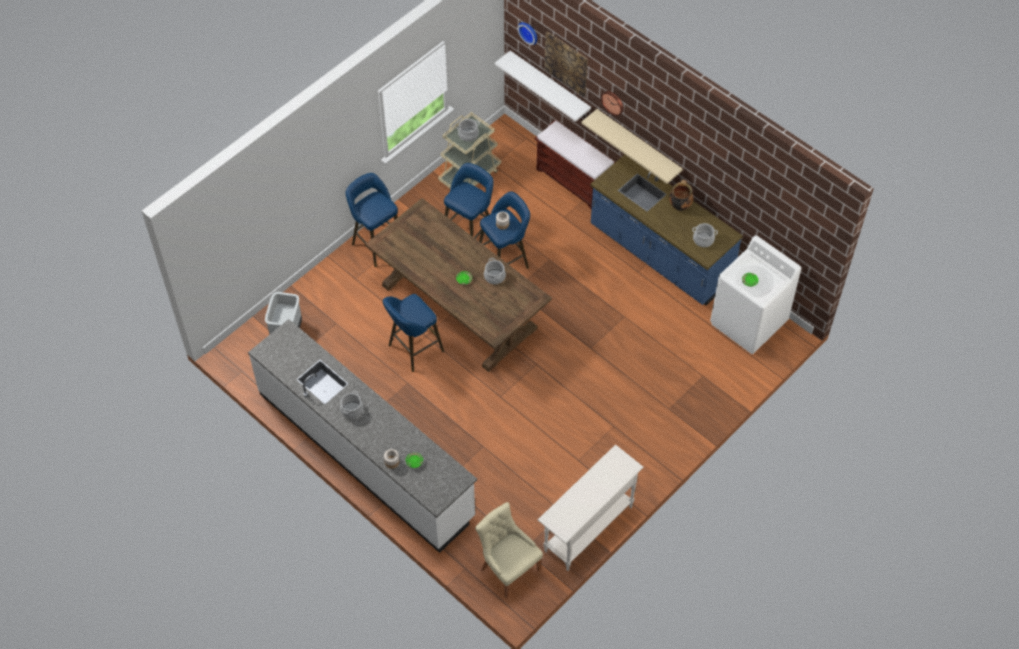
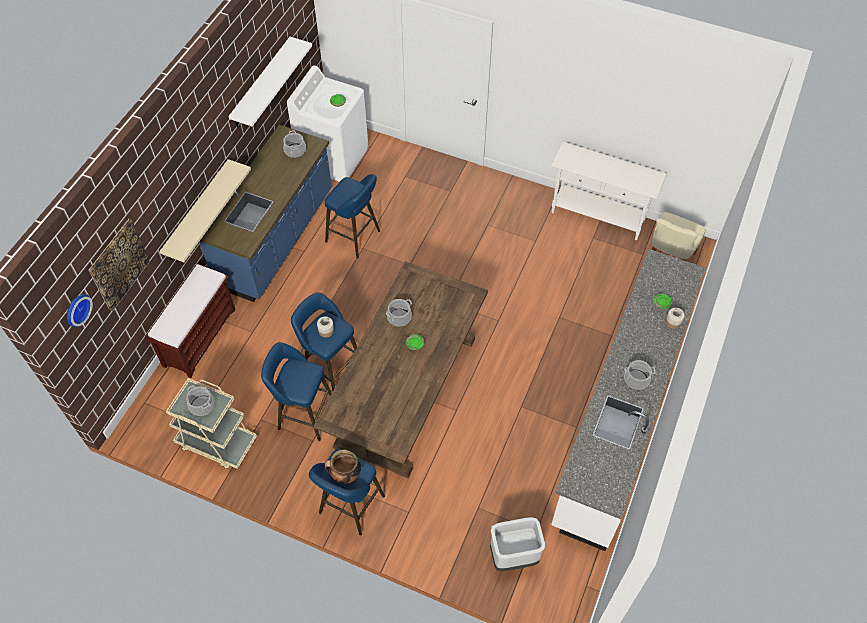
camera: 110 degrees left, 0 degrees up
blue stool [383,294,444,372] -> blue stool moved to [324,174,380,258]
white shelf [495,51,591,122] -> white shelf moved to [228,37,312,128]
wall clock [601,91,624,116] -> none
cooking pot [669,179,693,211] -> cooking pot moved to [324,450,361,484]

